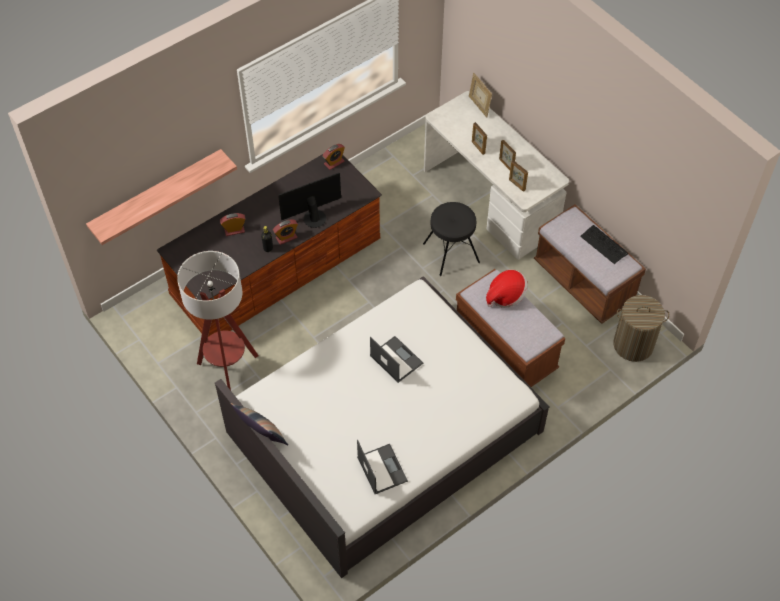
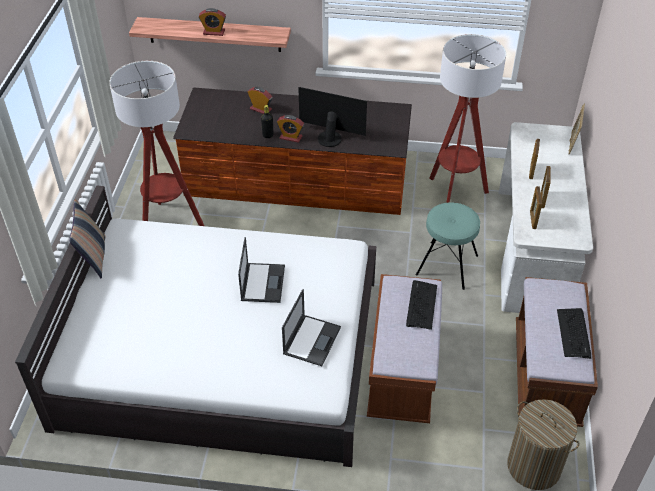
camera: 45 degrees right, 10 degrees down
alarm clock [322,144,345,170] -> alarm clock moved to [199,8,226,36]
laptop [357,440,408,494] -> laptop moved to [282,289,341,366]
black stool [423,202,480,276] -> turquoise stool [416,203,480,290]
hat [486,270,528,308] -> keyboard [406,280,437,330]
none -> floor lamp [430,34,506,203]

